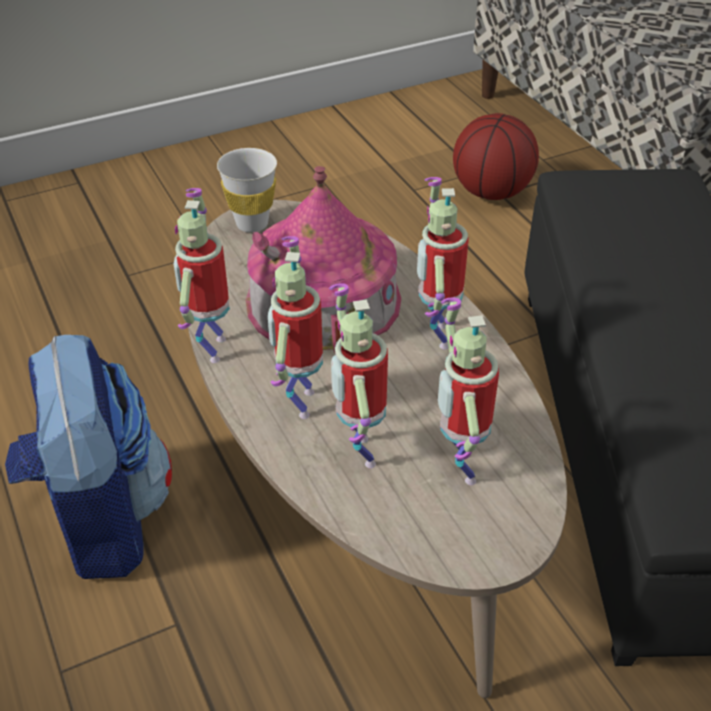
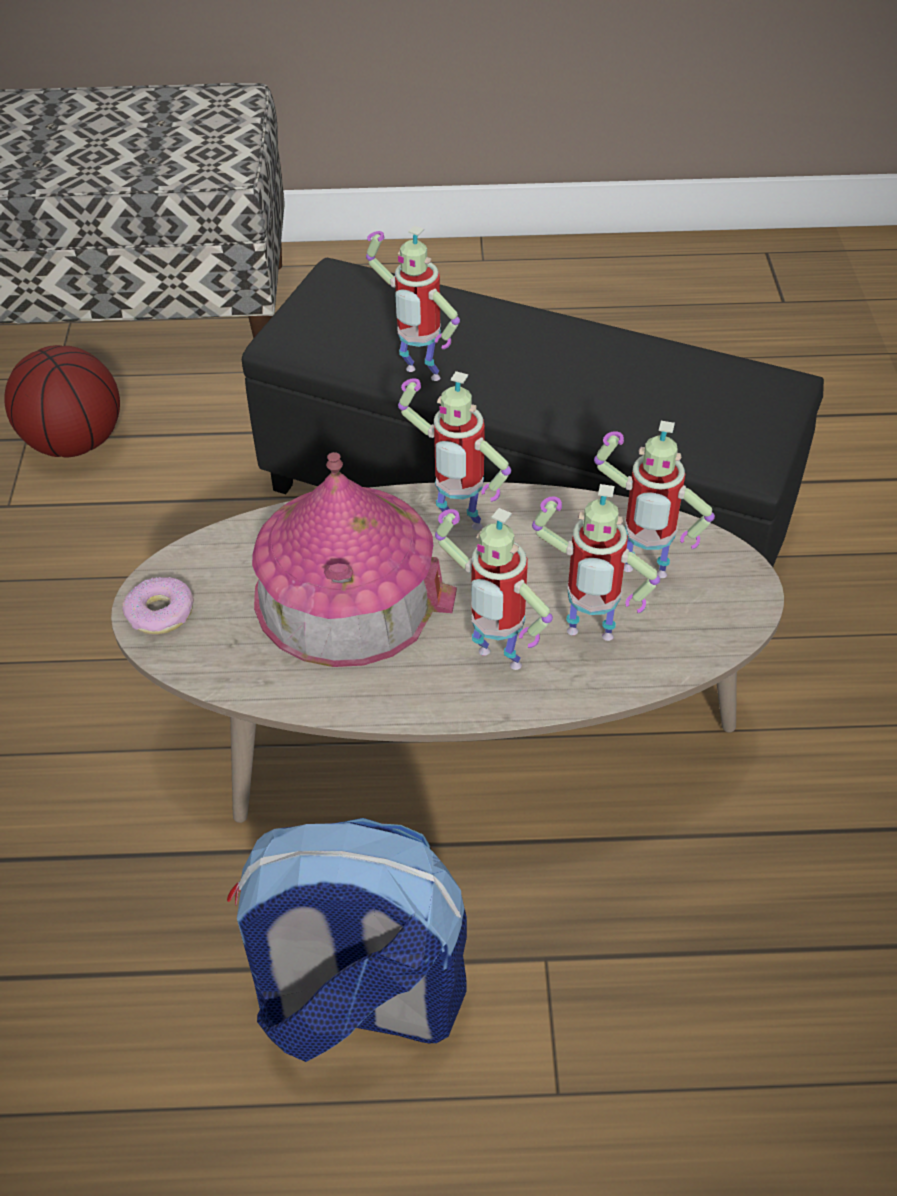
camera: 65 degrees left, 5 degrees up
toy robot [173,188,230,363] -> toy robot moved to [366,226,460,381]
white cup [217,148,277,233] -> donut [122,577,194,634]

